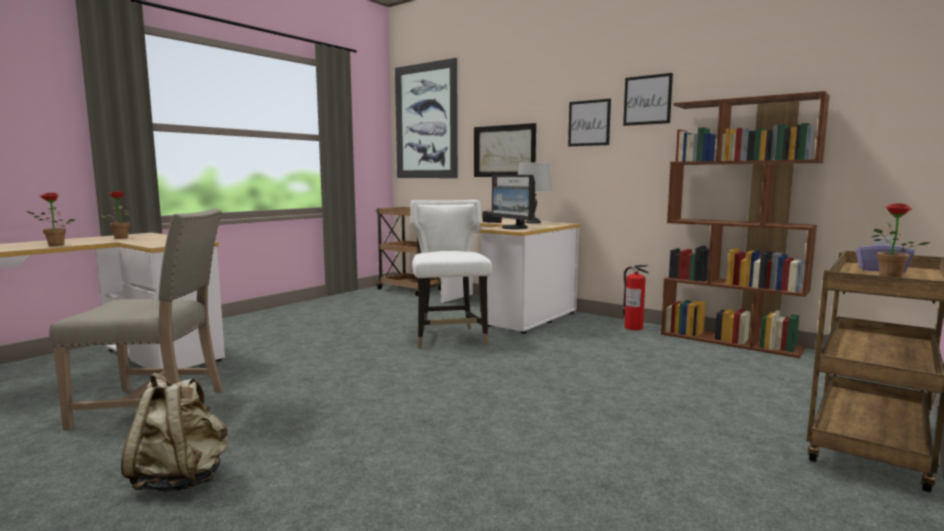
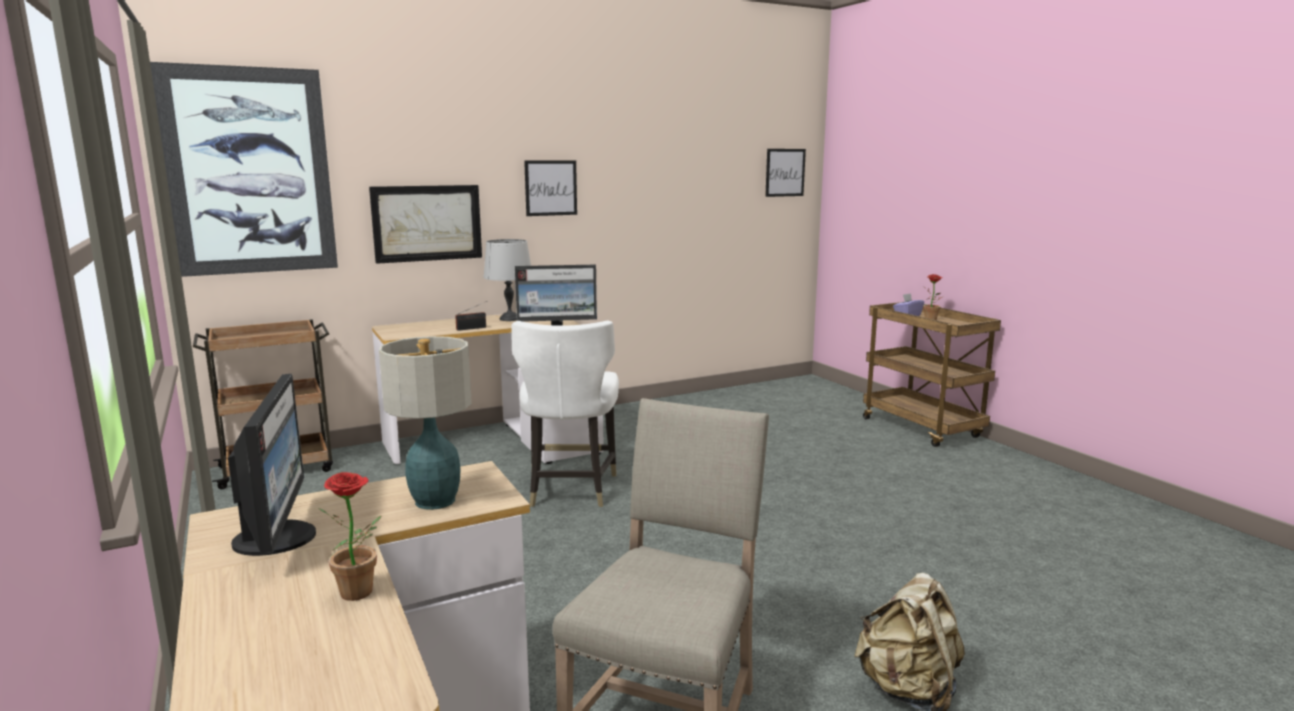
camera: 65 degrees left, 5 degrees up
potted plant [101,191,130,239] -> monitor [228,374,316,556]
white chair [410,200,492,348] -> white chair turned 105 degrees counterclockwise [511,321,619,507]
picture [623,73,673,126] -> picture moved to [765,149,806,197]
fire extinguisher [623,265,648,330] -> none
brown bookcase [661,91,830,358] -> none
none -> table lamp [379,336,472,510]

